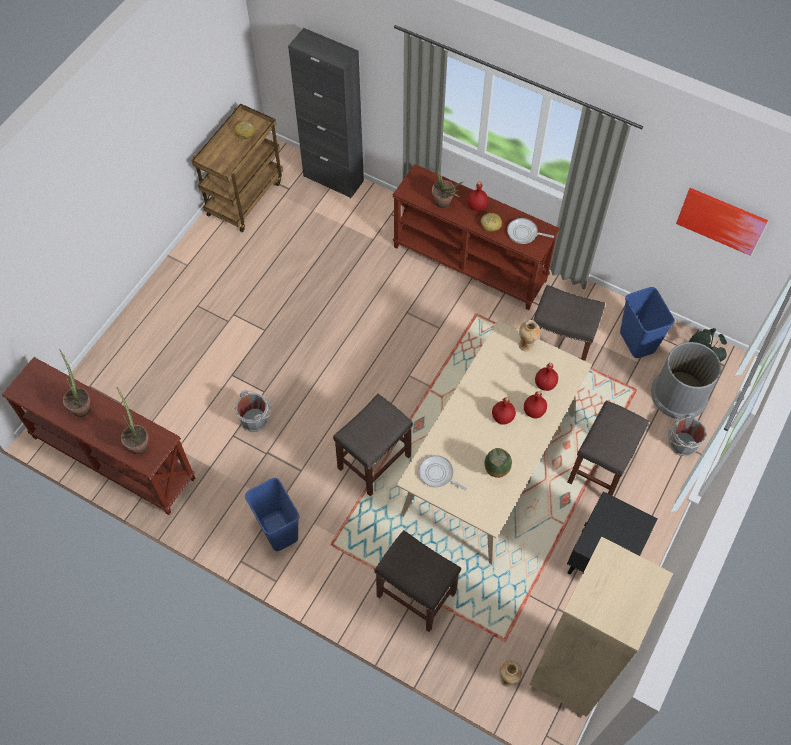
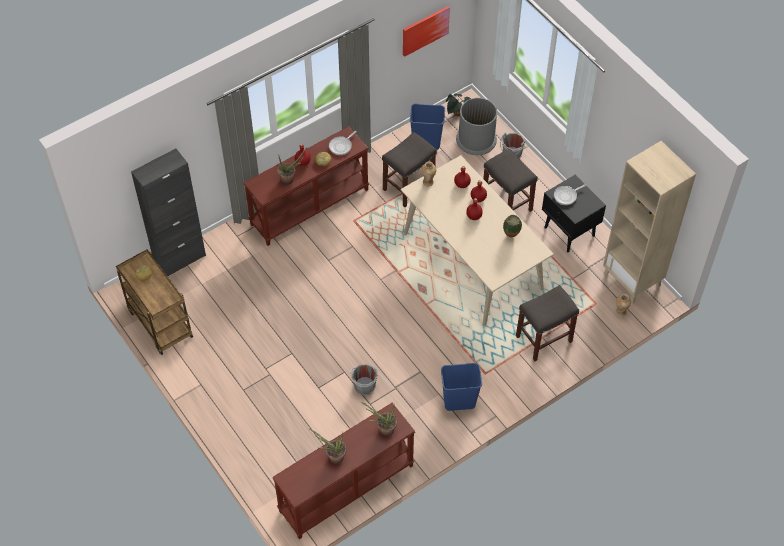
camera: 65 degrees left, 5 degrees down
grey stool [333,394,413,497] -> none
frying pan [419,455,467,491] -> frying pan moved to [554,184,586,205]

